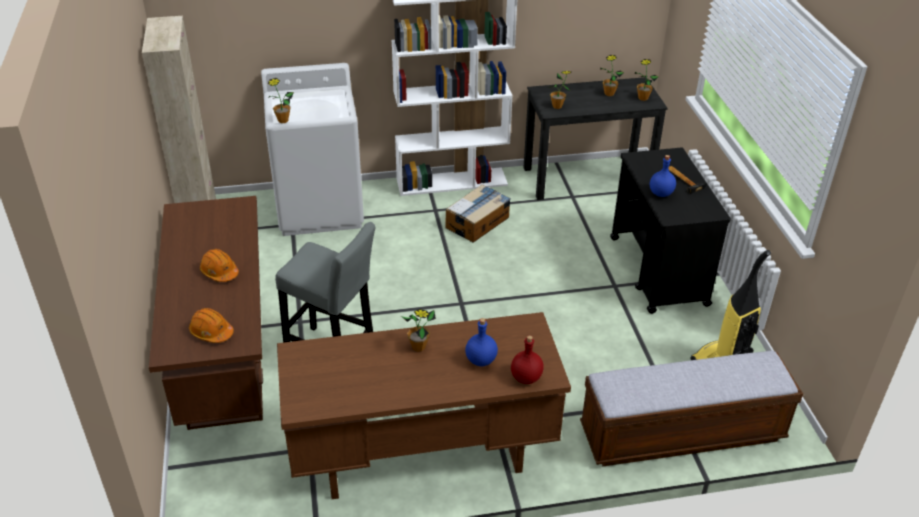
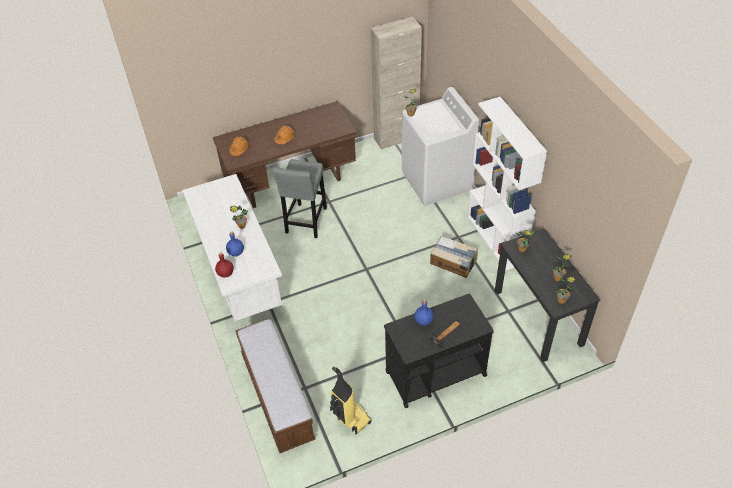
camera: 80 degrees right, 10 degrees up
brown desk [277,312,571,499] -> white desk [182,174,282,321]

